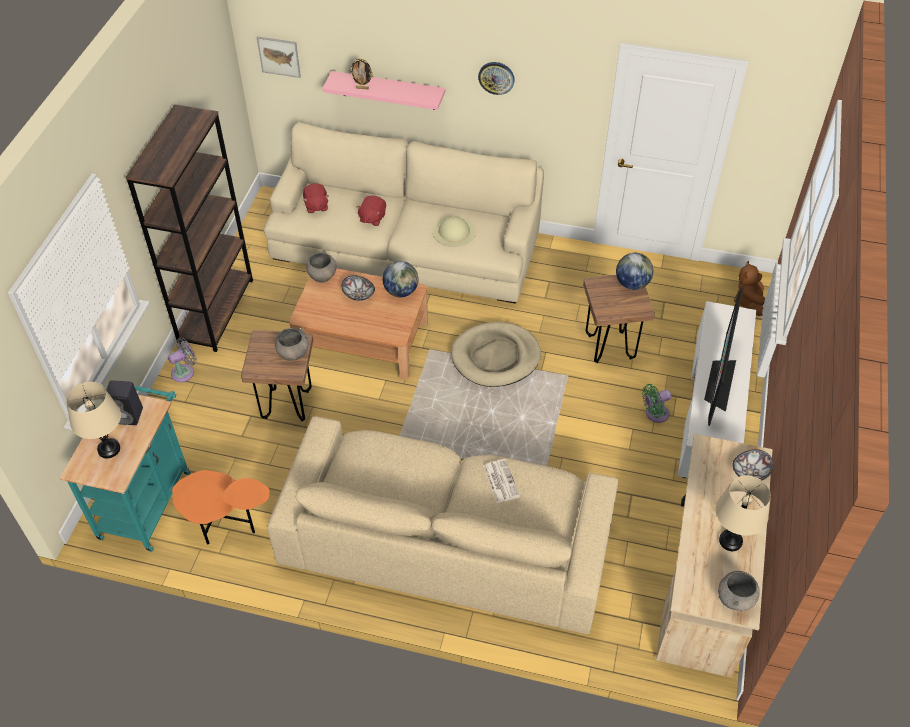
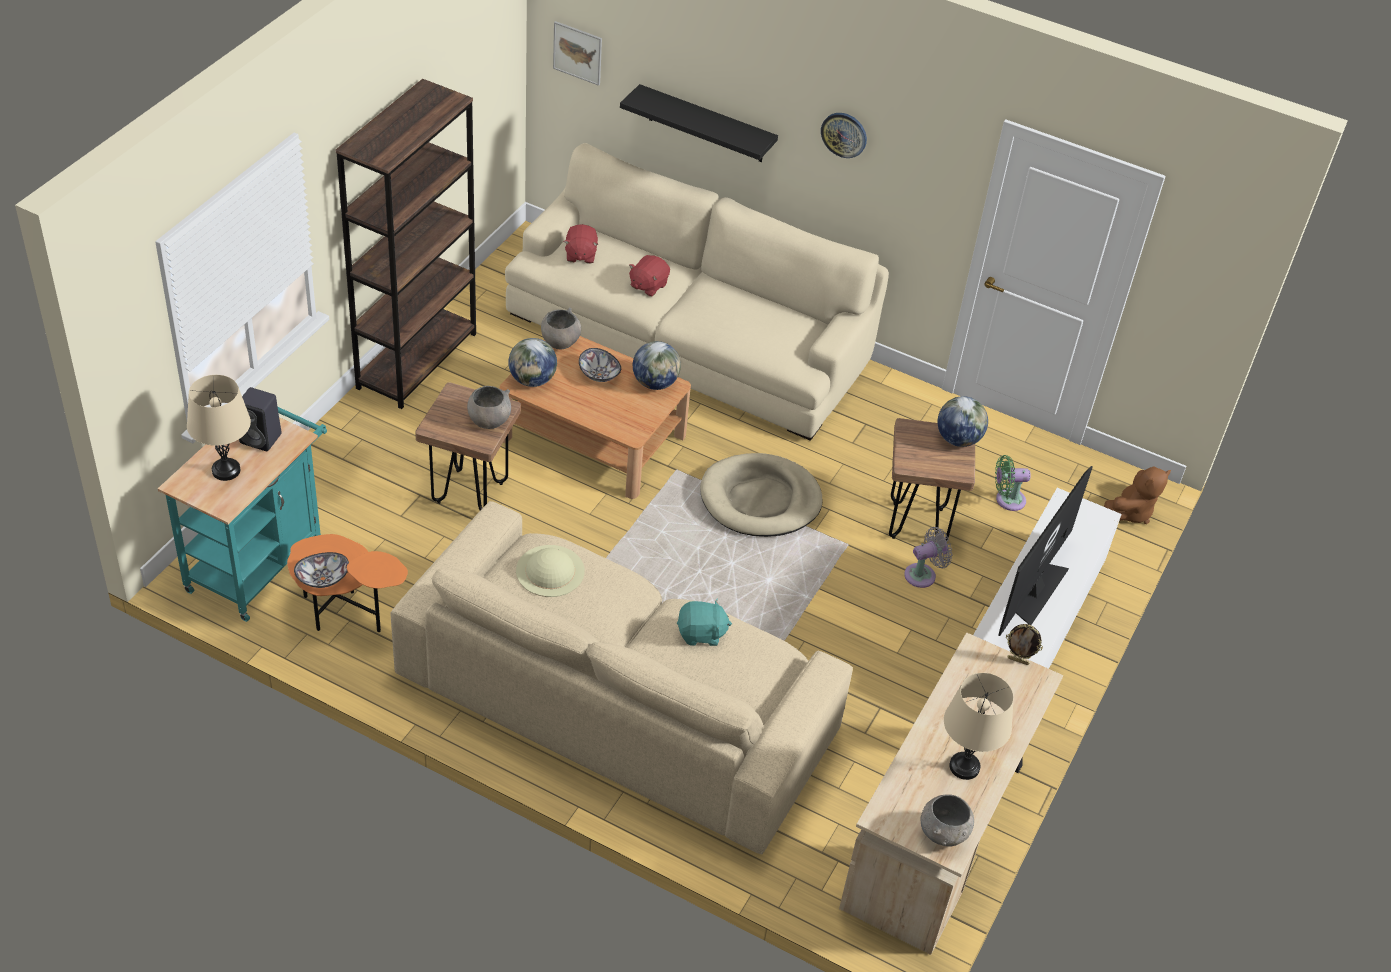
camera: 10 degrees right, 5 degrees down
grey fan [168,338,197,382] -> grey fan moved to [904,527,952,588]
pink shelf [322,71,445,110] -> black shelf [620,84,778,162]
picture frame [350,58,373,89] -> picture frame moved to [1006,624,1043,665]
beige hat [432,216,476,247] -> beige hat moved to [516,545,585,597]
newspaper [483,459,520,503] -> turquoise plush toy [677,599,732,646]
green fan [642,384,671,423] -> green fan moved to [995,455,1031,511]
bowl [732,449,774,480] -> bowl moved to [294,552,349,588]
brown plush toy [734,261,765,316] -> brown plush toy turned 150 degrees counterclockwise [1104,466,1171,524]
none -> globe [509,338,557,387]

